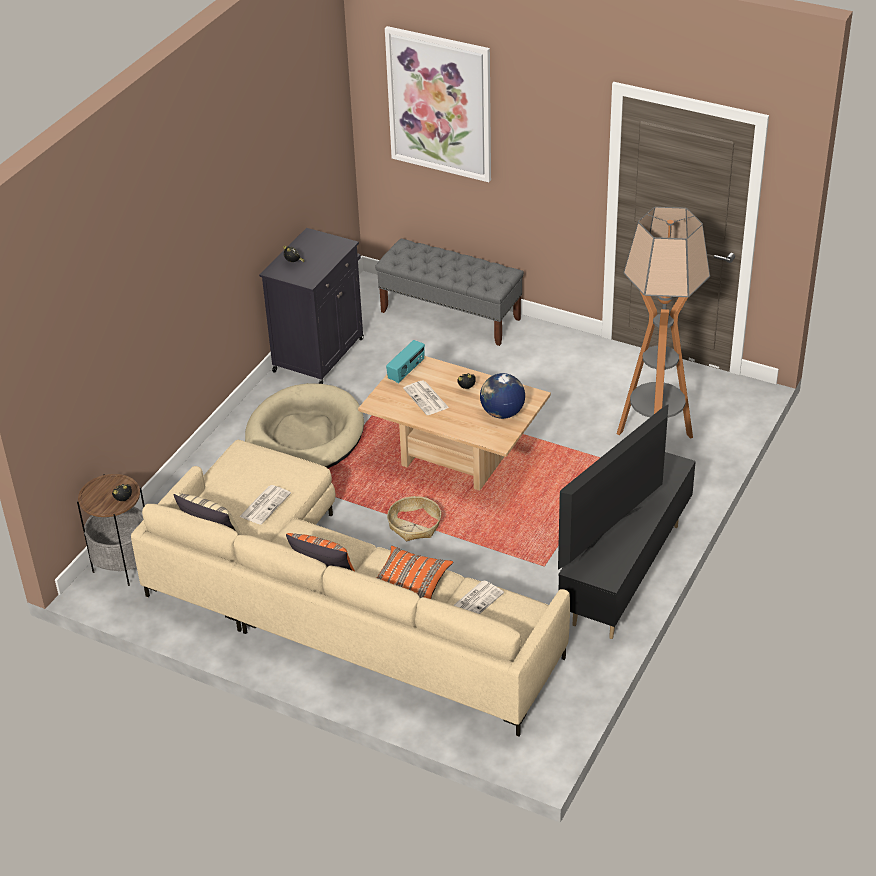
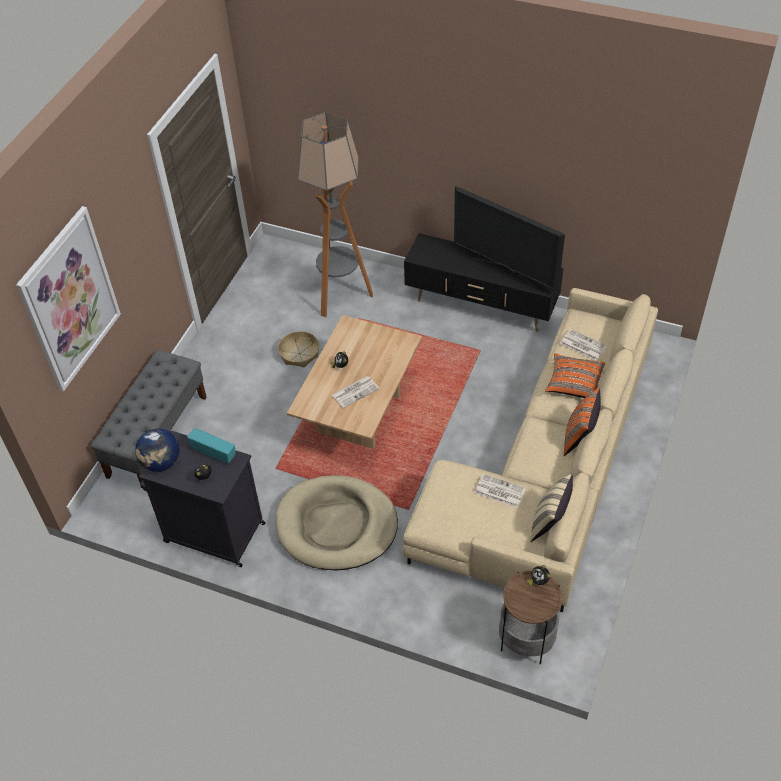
camera: 95 degrees left, 10 degrees up
radio [386,340,425,383] -> radio moved to [187,428,236,464]
basket [387,496,441,541] -> basket moved to [278,331,319,367]
globe [480,373,525,419] -> globe moved to [135,428,180,472]

